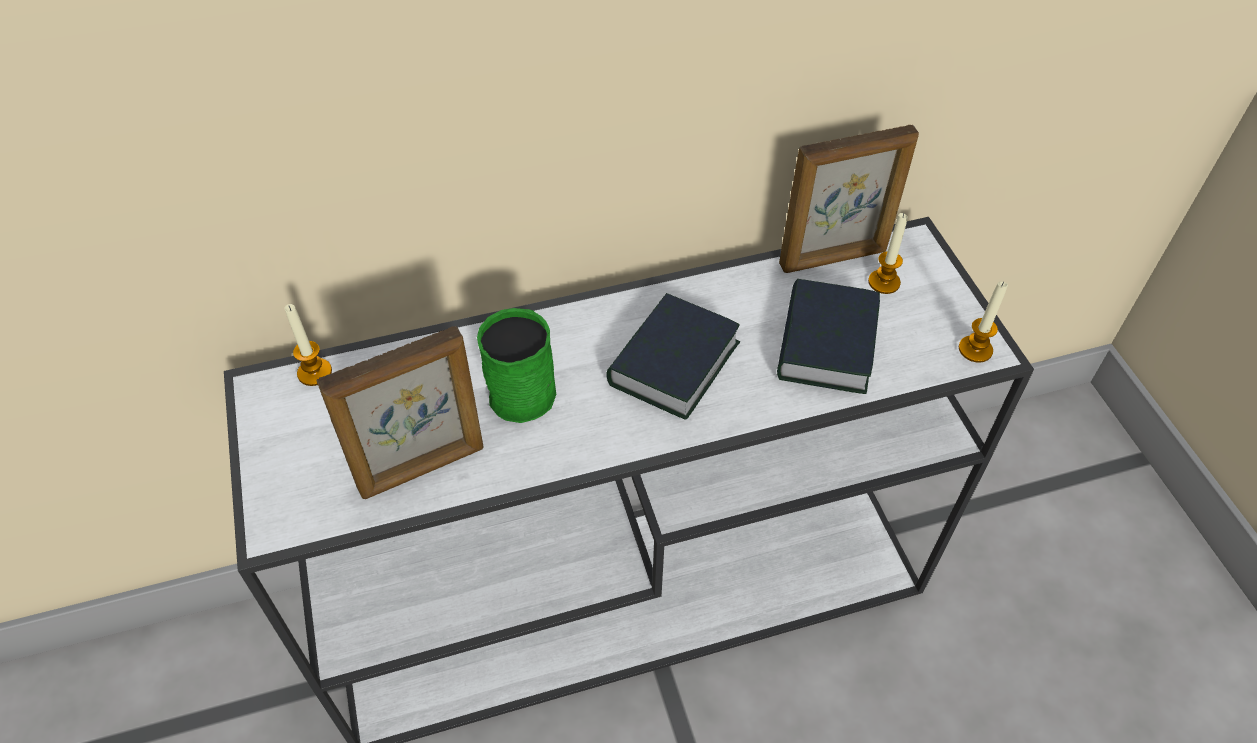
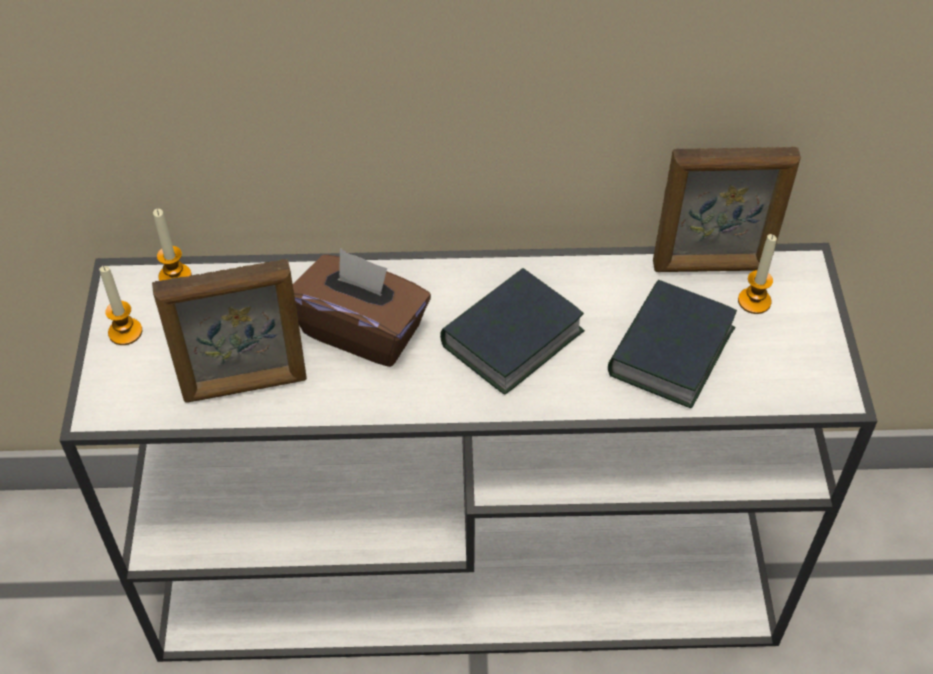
camera: 15 degrees right, 0 degrees up
green mug [477,308,556,423] -> brown tissue box [293,248,431,367]
candle [959,281,1008,363] -> candle moved to [99,266,142,345]

